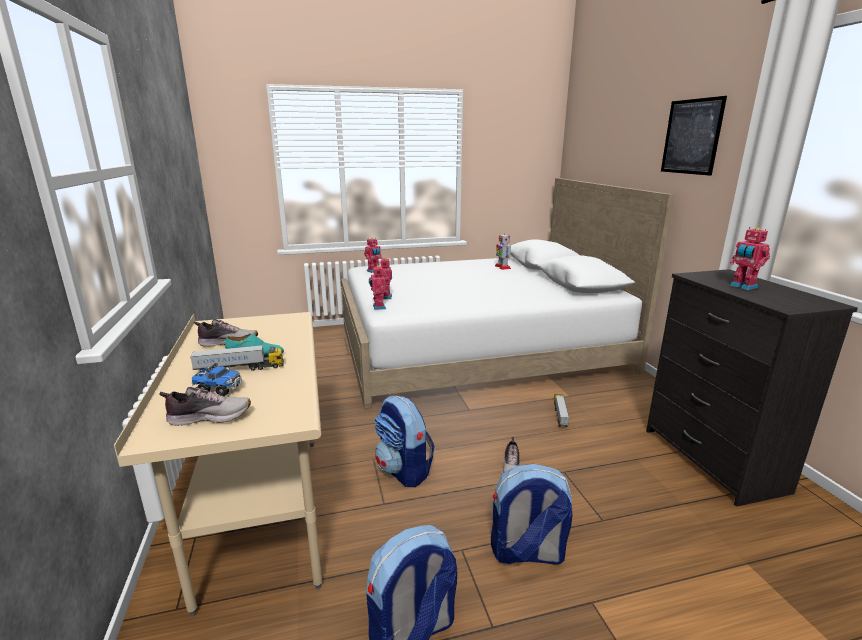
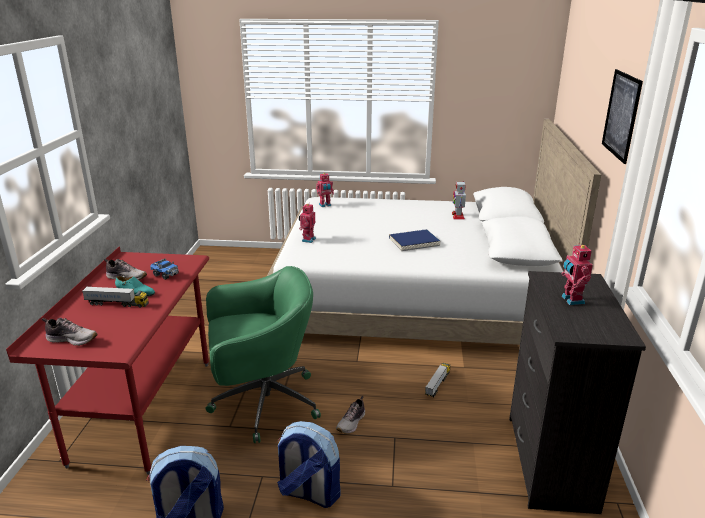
camera: 20 degrees right, 5 degrees up
beige desk [114,312,322,616] -> red desk [6,246,209,475]
toy truck [192,363,242,396] -> toy truck moved to [150,258,179,280]
toy robot [369,265,386,310] -> none
backpack [375,396,435,487] -> green office chair [206,266,321,443]
none -> blue book [389,229,440,251]

